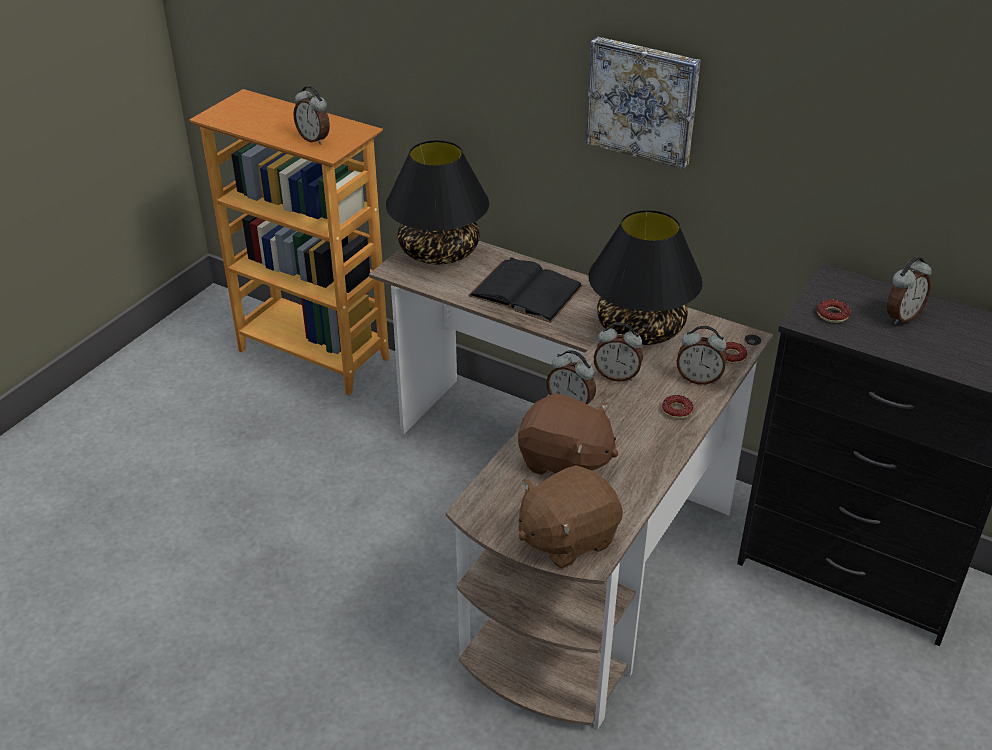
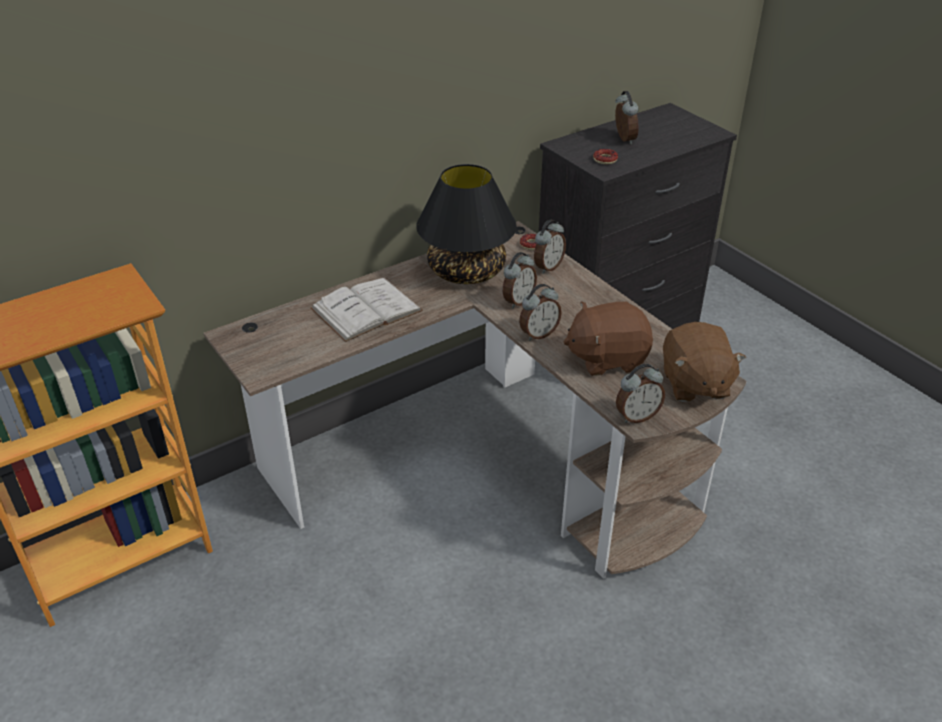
camera: 65 degrees left, 0 degrees up
alarm clock [293,86,330,145] -> alarm clock moved to [616,364,665,423]
black table lamp [386,140,490,264] -> none
black book [468,257,583,323] -> white book [310,278,423,342]
brown plush toy [518,393,619,475] -> brown plush toy turned 150 degrees counterclockwise [563,301,653,376]
picture [586,36,701,169] -> none
donut [662,395,693,419] -> none

